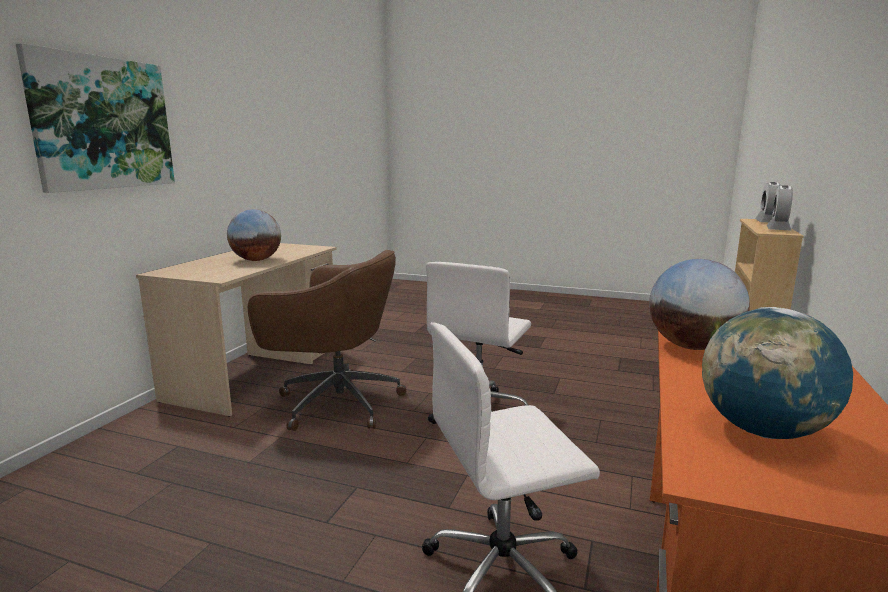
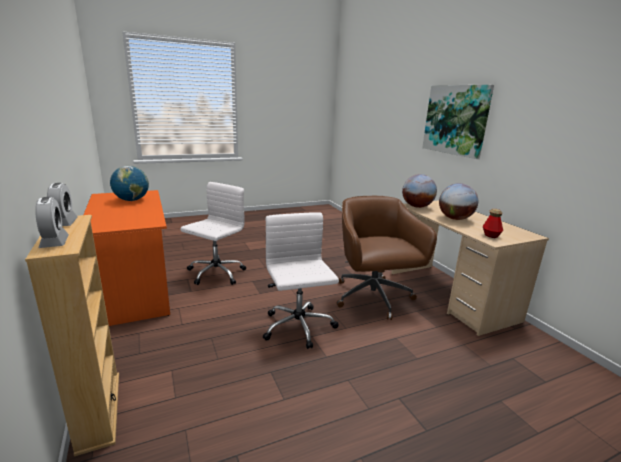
camera: 135 degrees right, 5 degrees up
brown office chair [248,250,406,431] -> brown office chair turned 105 degrees clockwise [337,196,437,320]
globe [649,259,750,350] -> globe moved to [402,174,437,208]
none -> bottle [483,209,503,238]

